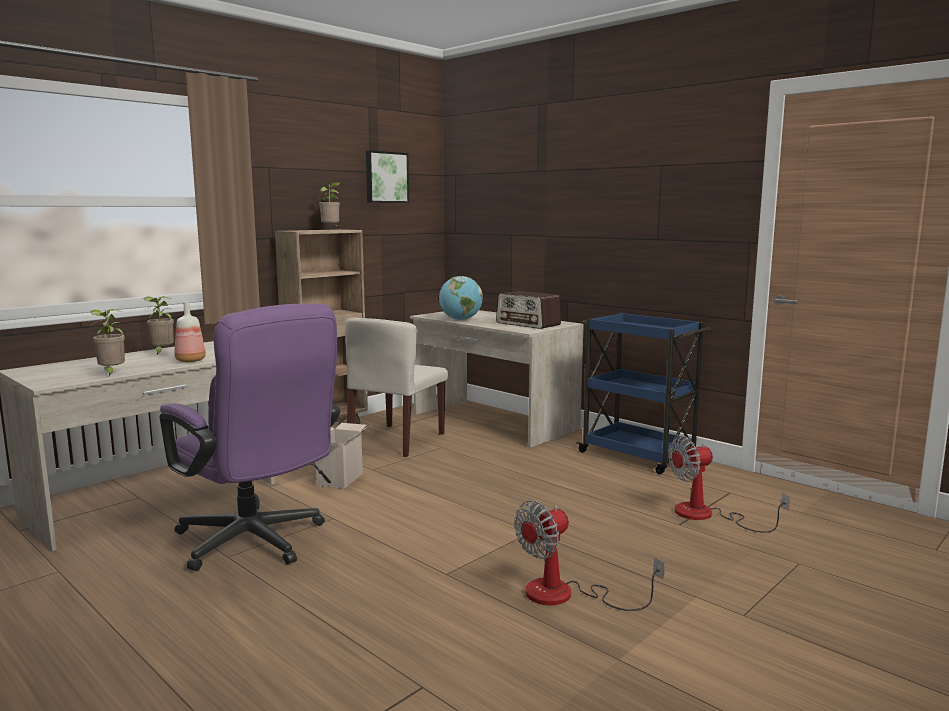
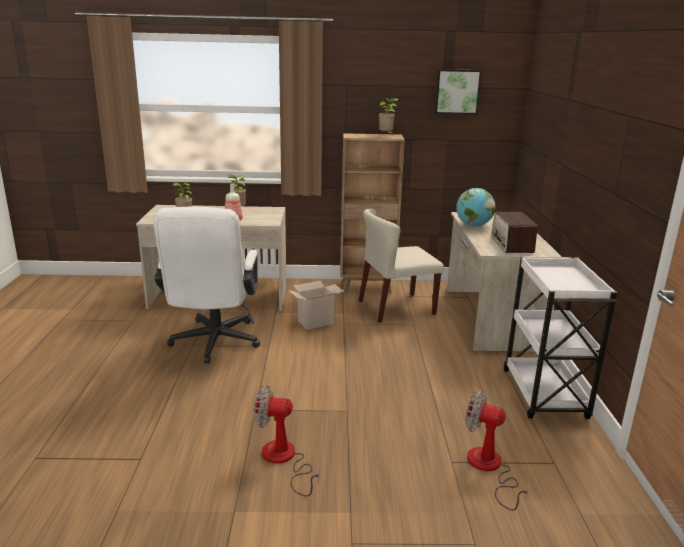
camera: 45 degrees right, 10 degrees up
purple office chair [160,303,340,571] -> white office chair [154,207,260,363]
blue cart [576,313,711,474] -> white cart [504,256,617,419]

